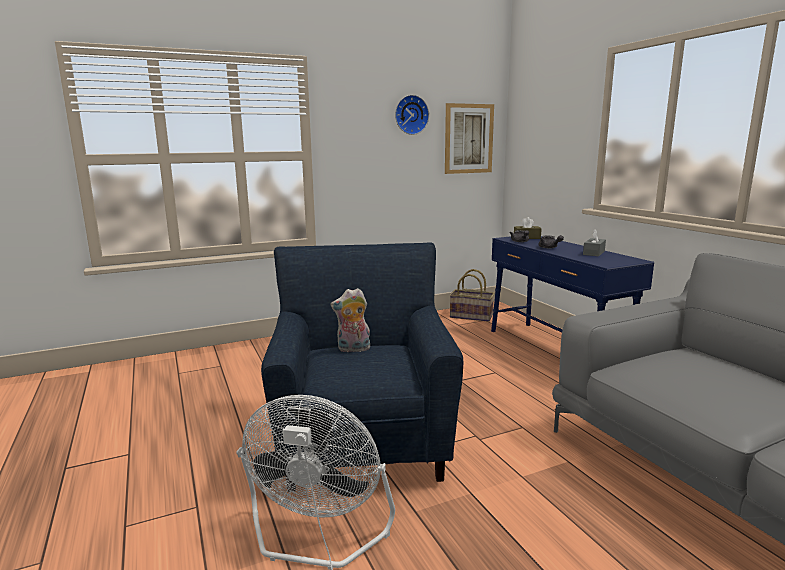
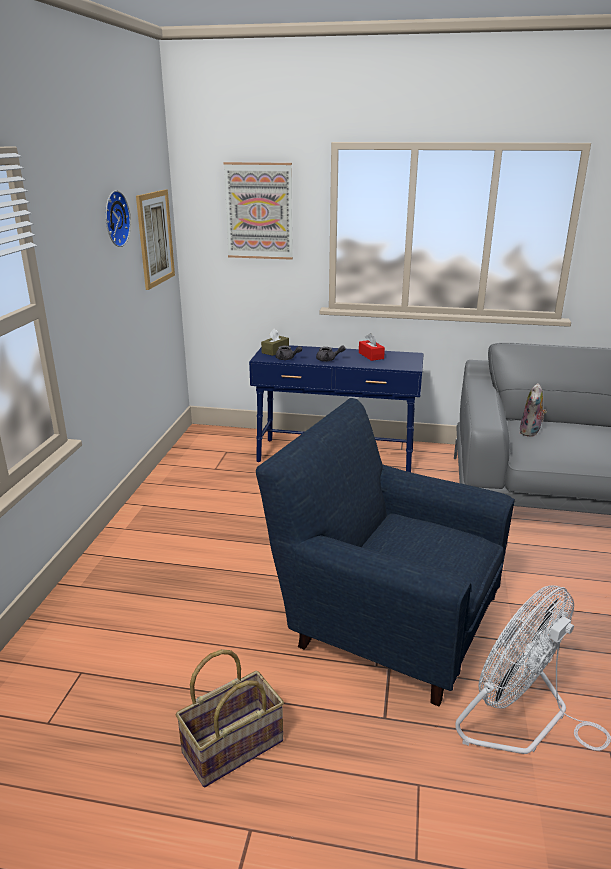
camera: 55 degrees left, 10 degrees up
plush toy [331,288,370,352] -> plush toy moved to [519,383,547,437]
basket [450,269,494,322] -> basket moved to [176,649,284,787]
grey tissue box [583,229,606,257] -> red tissue box [359,333,385,361]
none -> picture [223,162,293,260]

